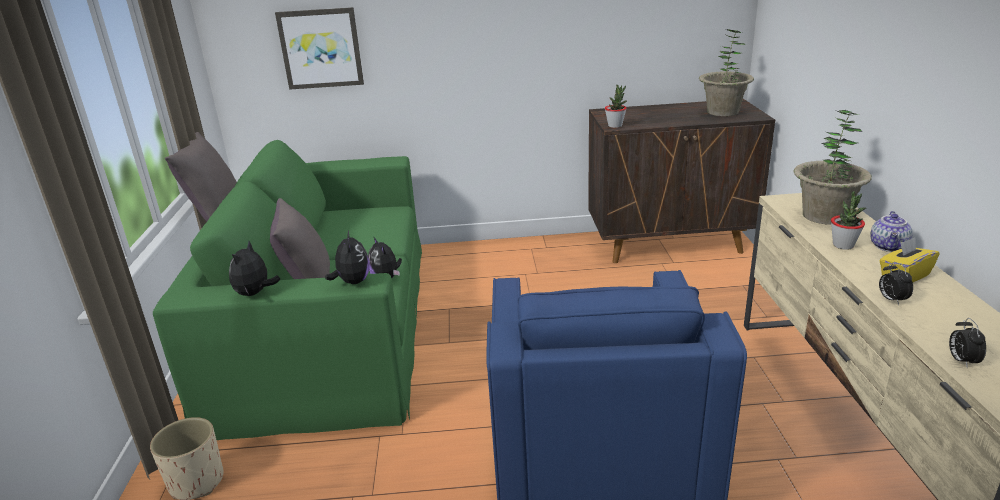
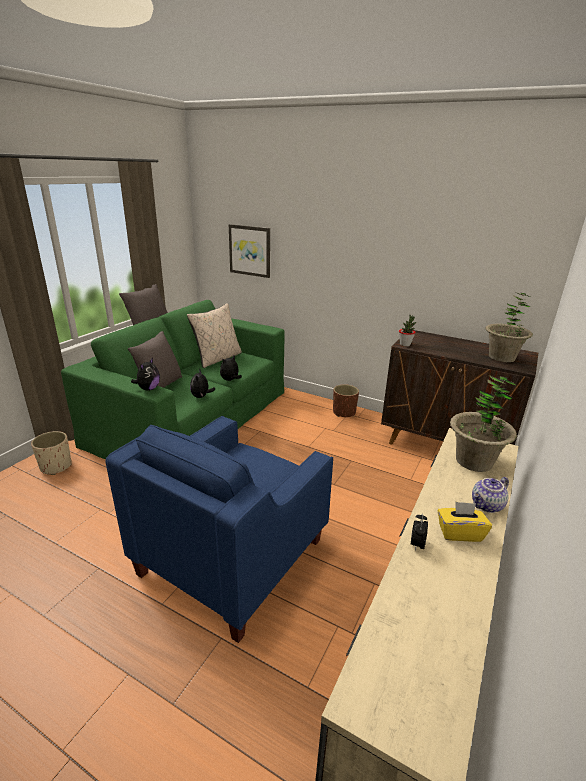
camera: 30 degrees right, 0 degrees up
plush toy [229,241,280,296] -> plush toy moved to [220,356,242,381]
potted plant [831,191,866,250] -> none
alarm clock [949,318,986,368] -> none
none -> beige pillow [187,303,242,368]
none -> brown planter [333,384,359,417]

